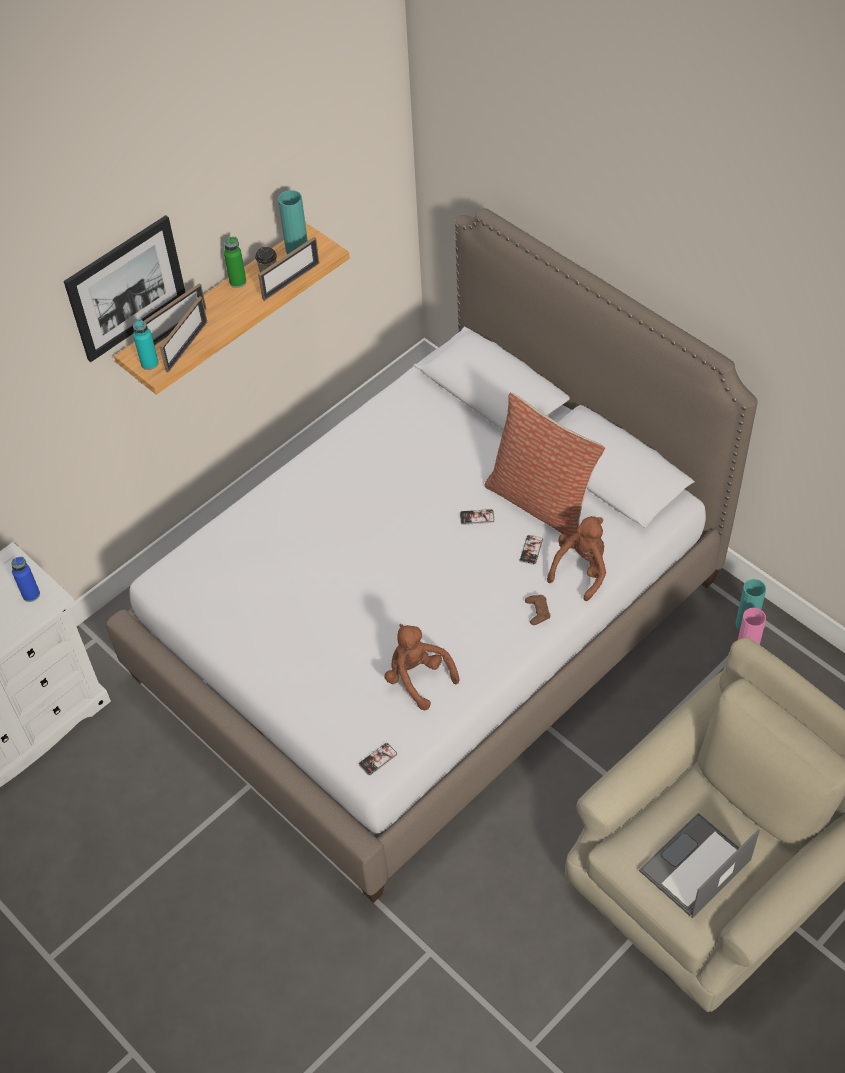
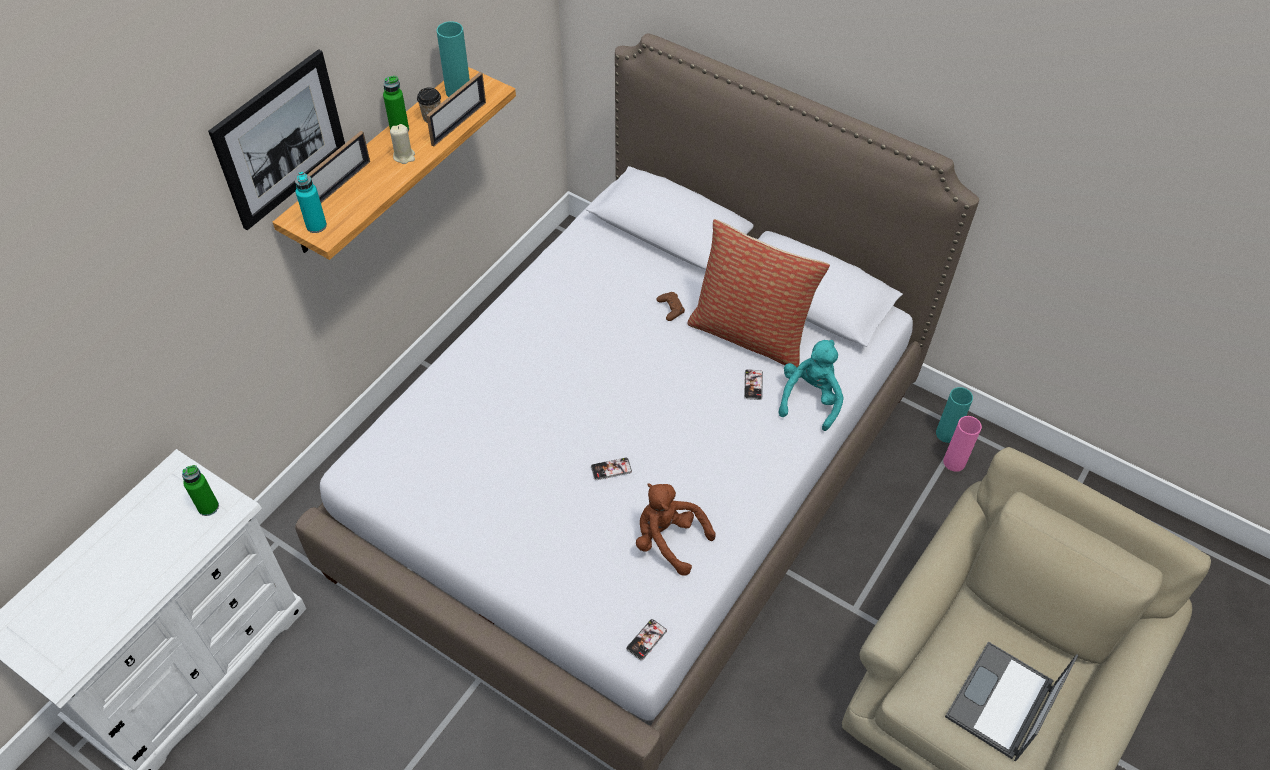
camera: 15 degrees left, 0 degrees up
blue bottle [11,557,40,602] -> green bottle [182,465,219,516]
picture frame [160,296,207,373] -> none
phone [460,509,495,525] -> phone moved to [591,458,632,480]
brown game controller [525,595,551,625] -> brown game controller moved to [656,292,685,321]
brown plush toy [547,516,606,601] -> turquoise plush toy [778,340,844,431]
none -> beige candle [390,124,415,164]

